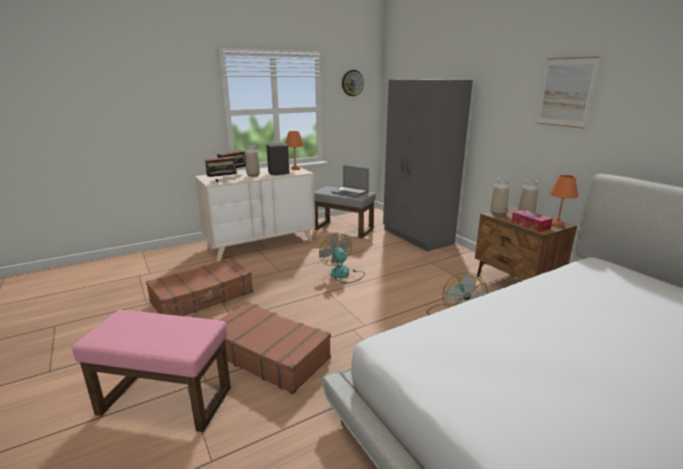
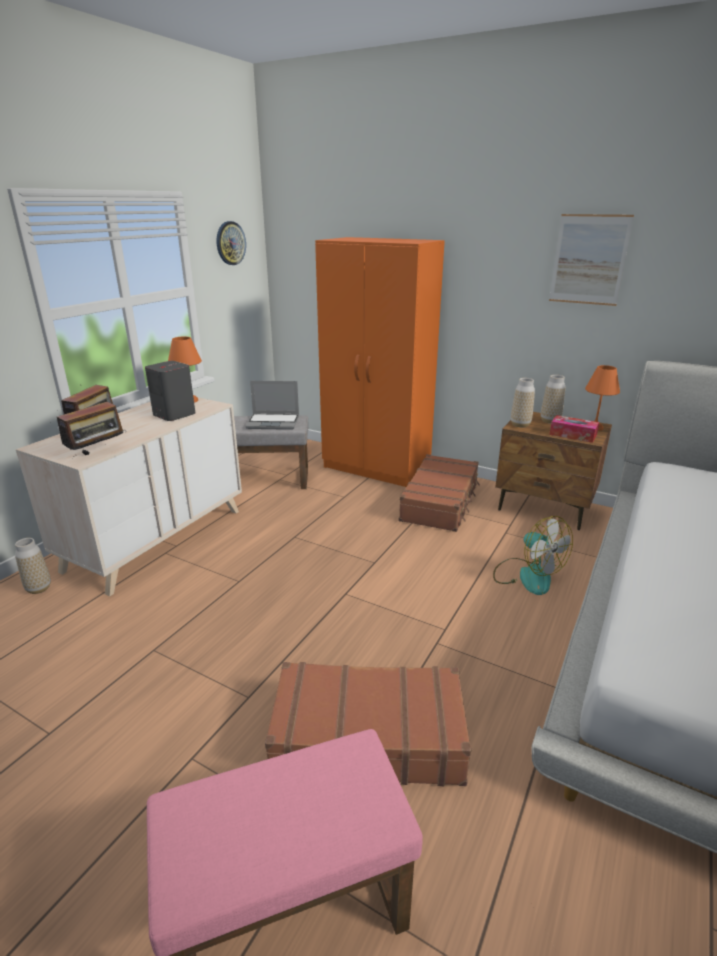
camera: 30 degrees left, 5 degrees up
brown suitcase [146,257,253,316] -> brown suitcase moved to [398,454,480,532]
vase [245,145,260,177] -> vase moved to [15,538,51,594]
fan [319,234,365,284] -> none
grey wardrobe [383,79,473,252] -> orange wardrobe [315,237,445,487]

